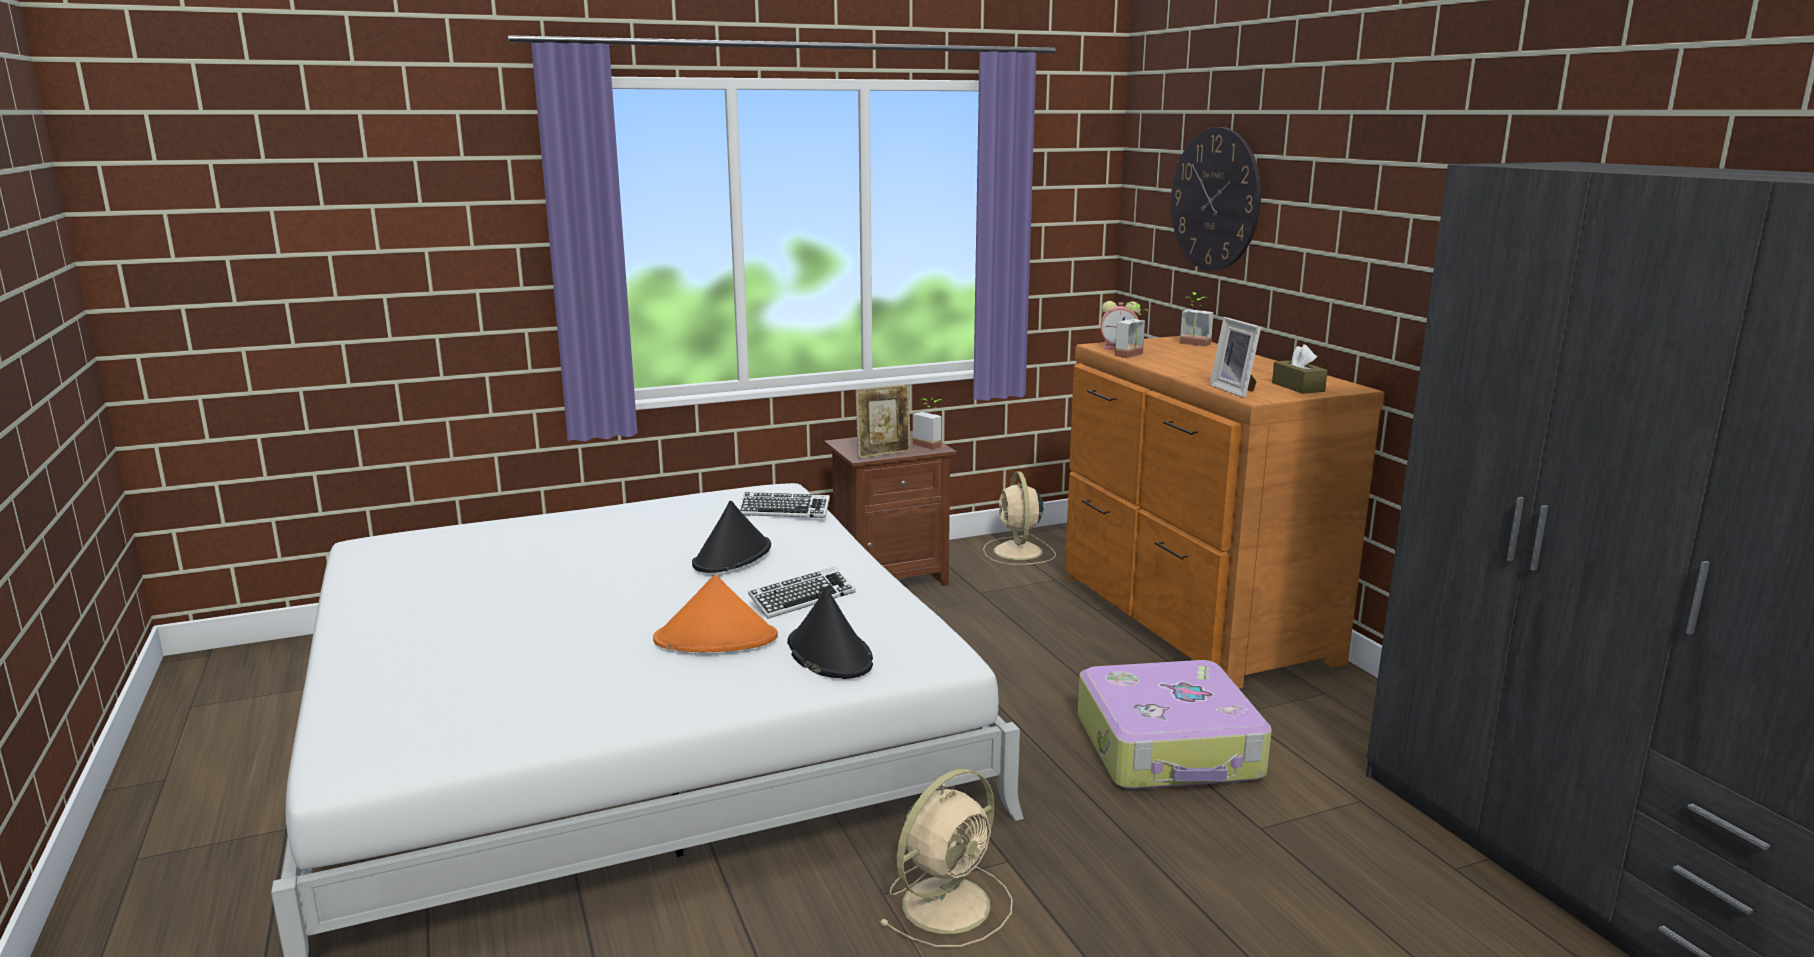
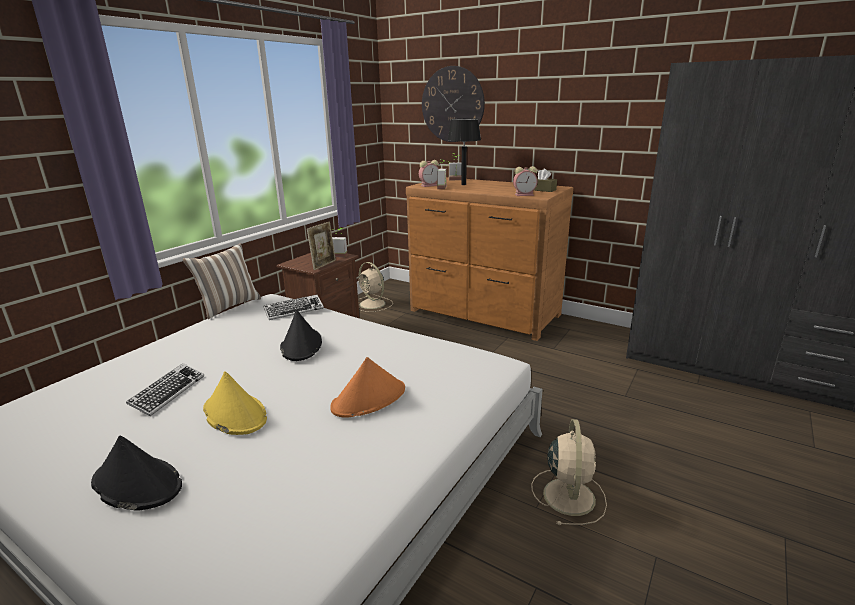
camera: 35 degrees left, 5 degrees up
keyboard [748,567,855,619] -> keyboard moved to [126,363,204,416]
black hat [787,588,873,679] -> black hat moved to [91,436,182,511]
suitcase [1078,660,1272,789] -> none
picture frame [1209,317,1261,398] -> alarm clock [513,166,537,196]
none -> pillow [183,243,261,319]
none -> yellow hat [203,372,267,435]
none -> black table lamp [448,118,481,185]

